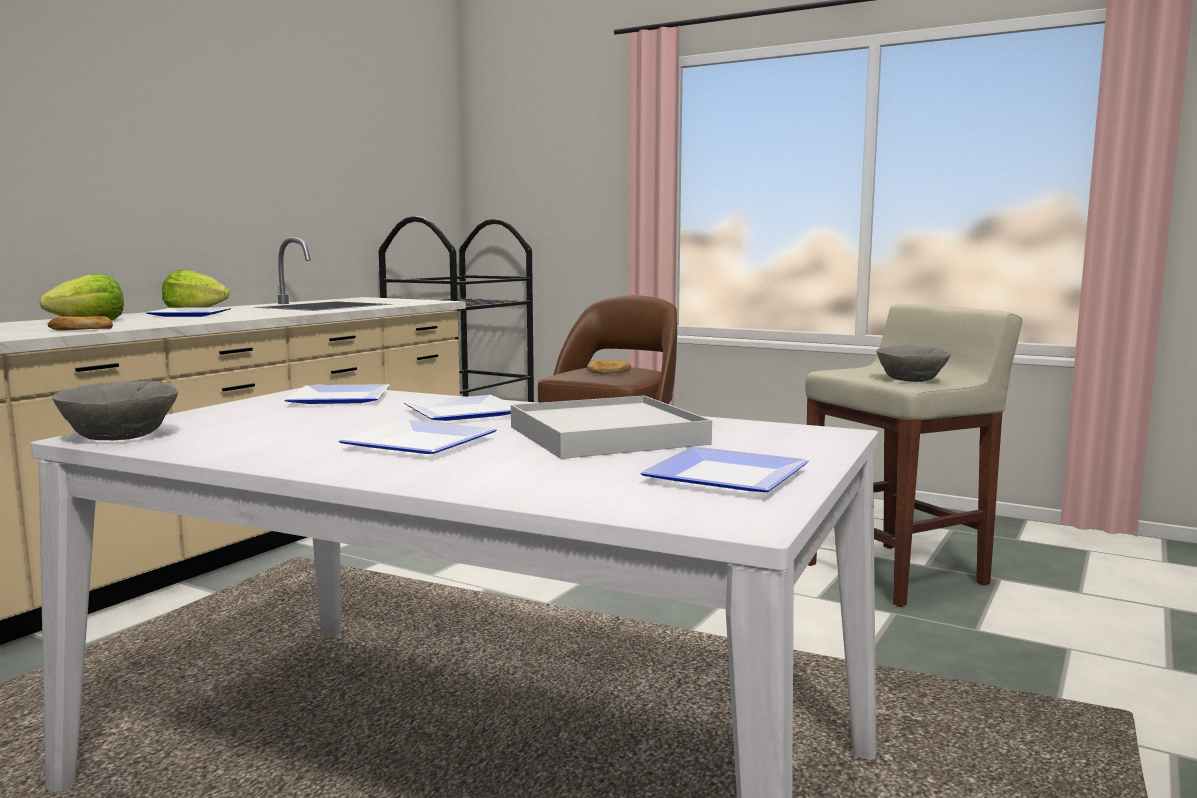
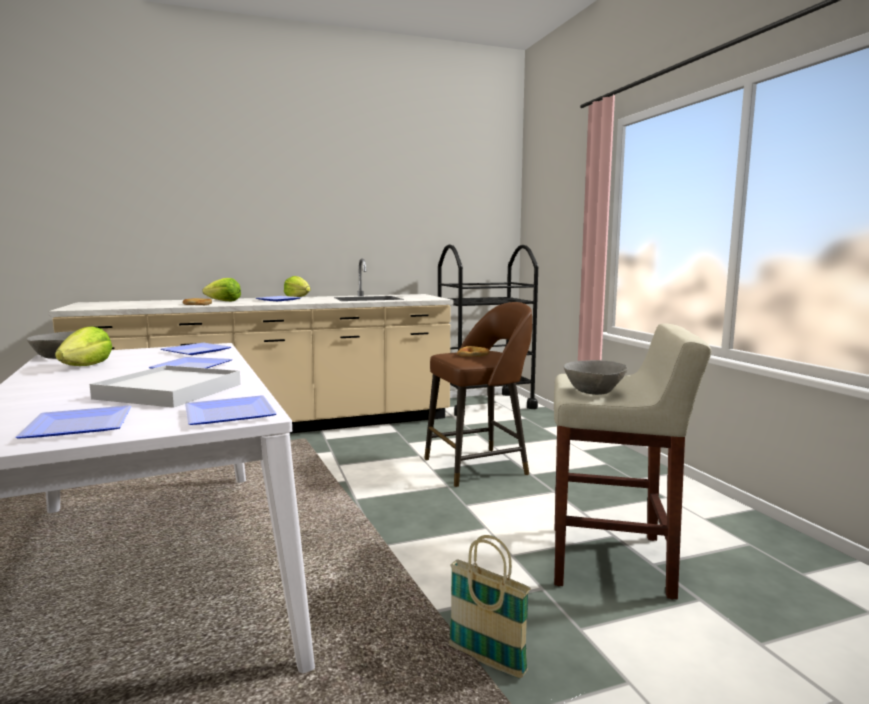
camera: 40 degrees right, 0 degrees up
plate [339,420,496,454] -> plate moved to [185,395,277,425]
none -> lettuce [55,326,112,366]
none -> basket [449,535,531,678]

